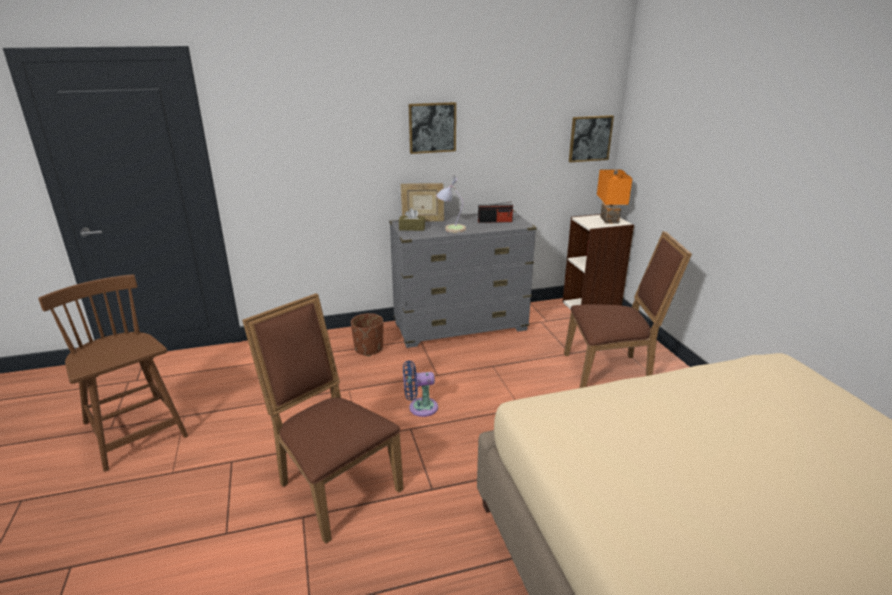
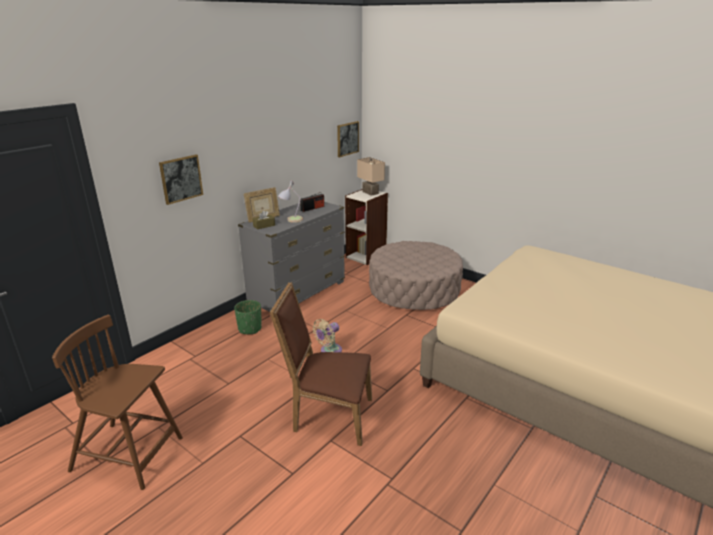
camera: 35 degrees left, 0 degrees up
brown planter [351,313,383,356] -> green planter [234,300,262,334]
blue fan [403,361,438,417] -> beige fan [313,319,342,352]
picture [409,102,456,154] -> picture moved to [159,155,203,205]
brown chair [564,231,692,388] -> beige ottoman [369,241,463,310]
orange table lamp [597,169,632,224] -> beige table lamp [357,157,385,196]

